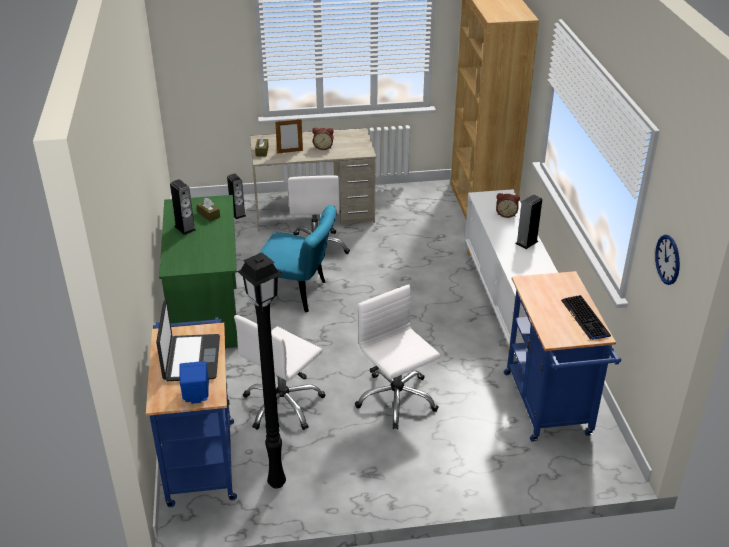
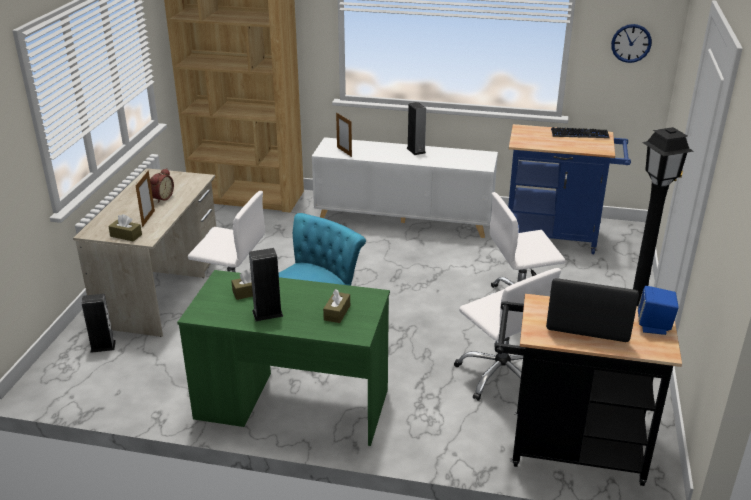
camera: 70 degrees left, 5 degrees down
blue cart [146,317,237,507] -> black cart [495,294,682,486]
alarm clock [496,193,520,218] -> none
none -> brown tissue box [323,289,350,323]
none -> picture frame [336,112,352,157]

